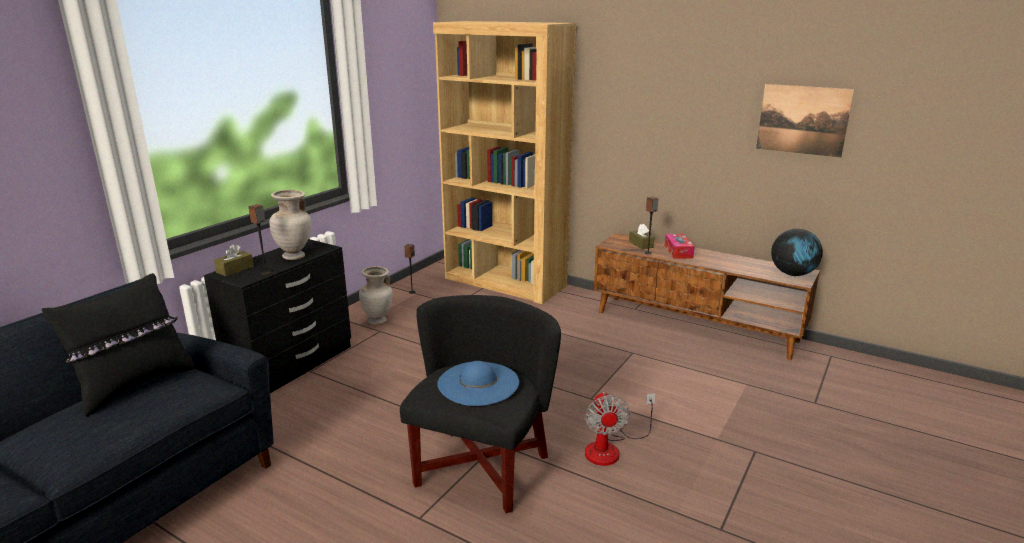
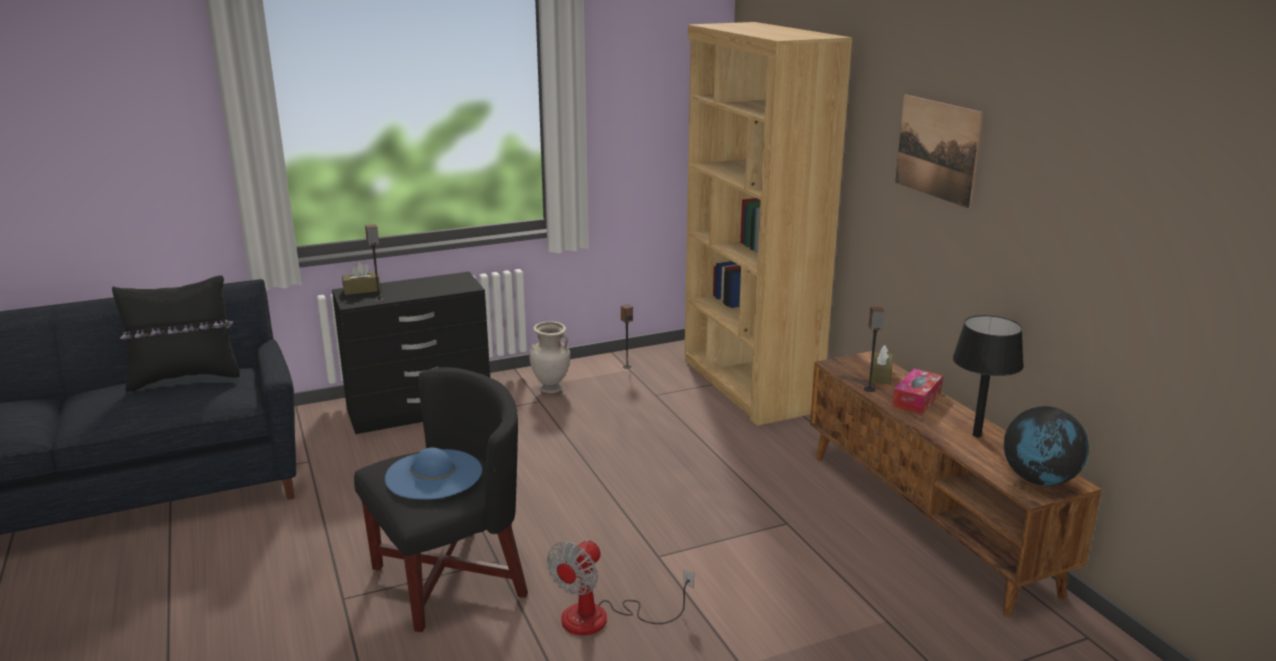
camera: 35 degrees right, 0 degrees up
beige vase [270,190,311,260] -> none
picture [756,84,854,158] -> picture moved to [895,95,983,208]
none -> black table lamp [953,315,1024,437]

